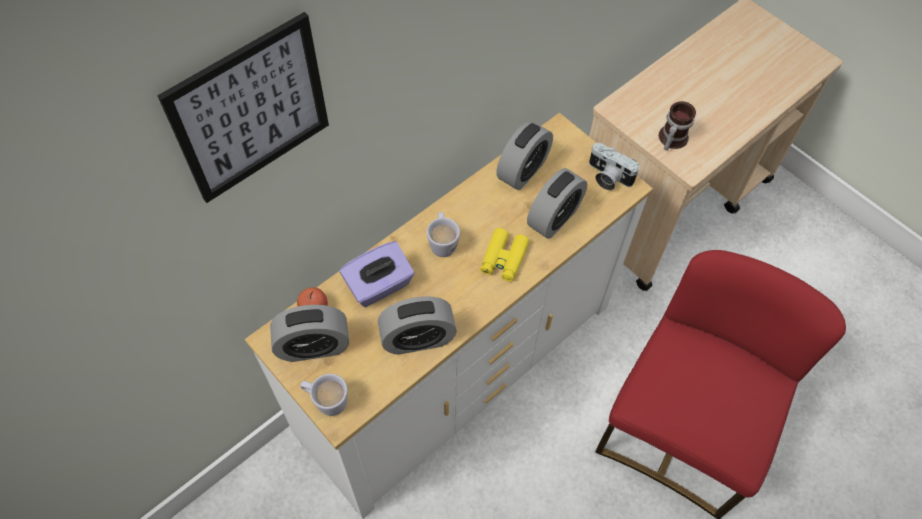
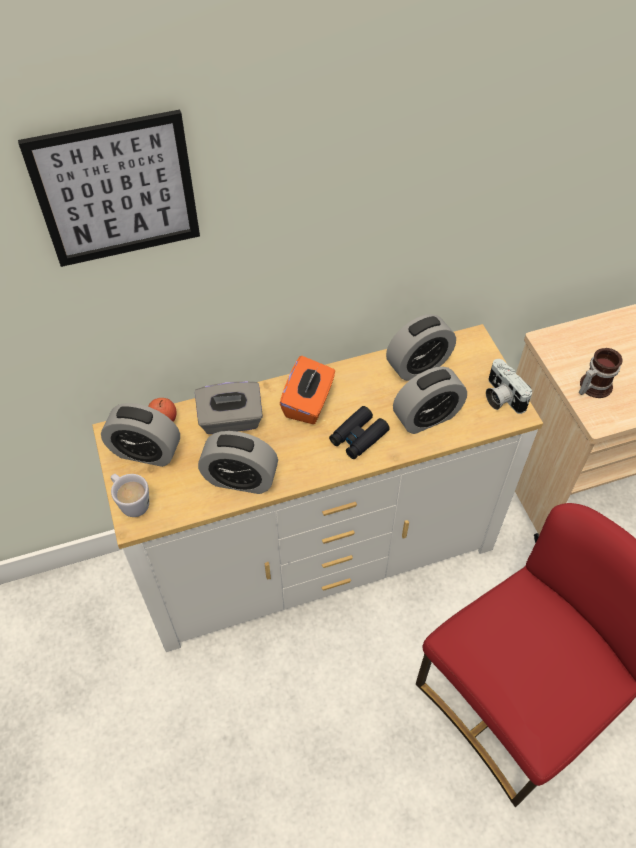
camera: 25 degrees right, 5 degrees down
purple tissue box [340,241,415,307] -> grey tissue box [195,381,263,434]
white mug [427,212,460,257] -> orange tissue box [280,356,335,424]
yellow binoculars [480,228,529,282] -> black binoculars [329,406,390,459]

